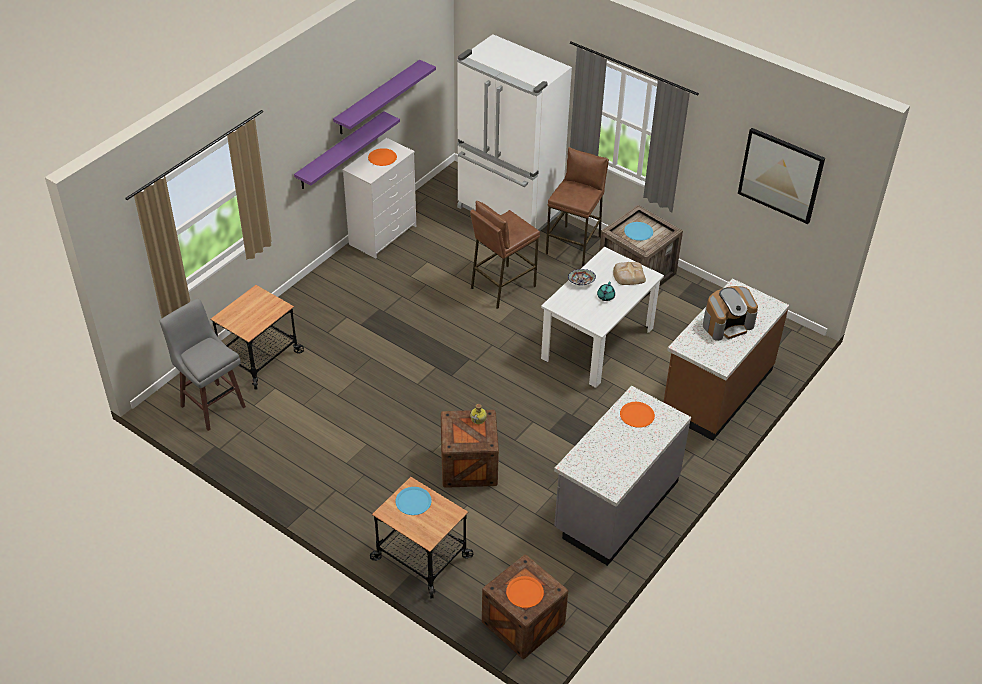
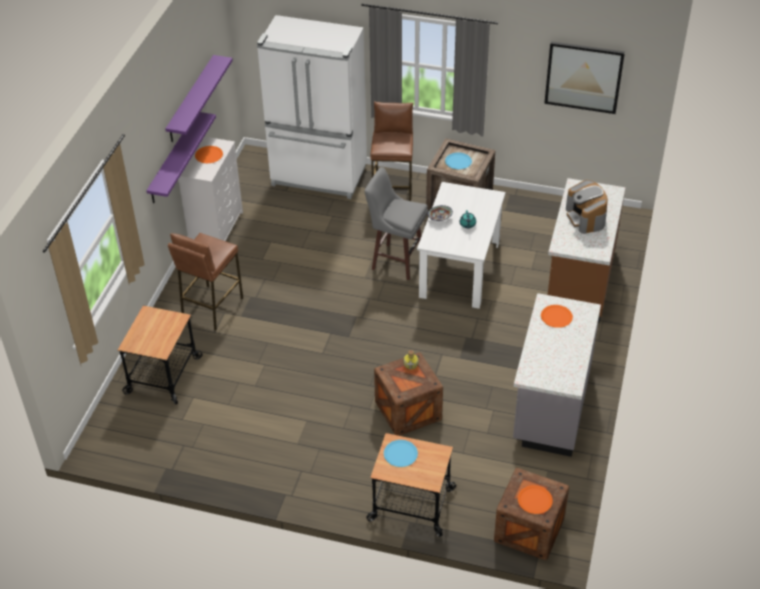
camera: 20 degrees left, 0 degrees up
grey stool [159,299,246,431] -> grey stool moved to [364,167,428,280]
brown stool [470,201,540,309] -> brown stool moved to [168,233,243,331]
bread [613,262,646,285] -> none
coffee machine [703,286,758,341] -> coffee machine turned 120 degrees clockwise [566,180,608,234]

